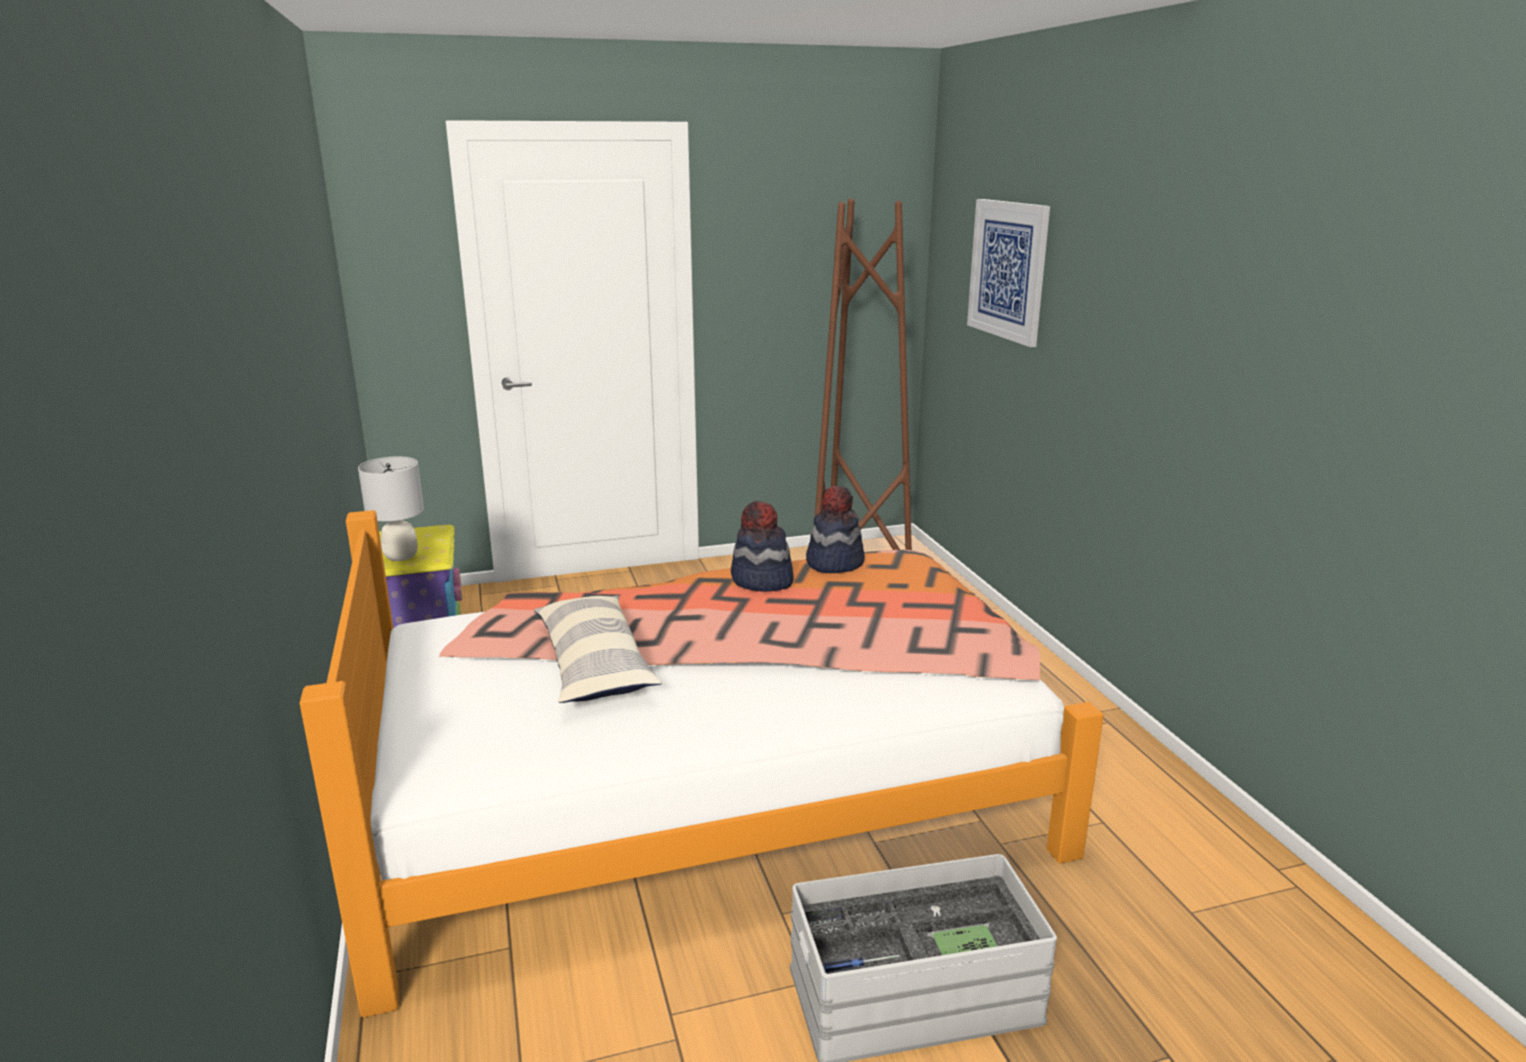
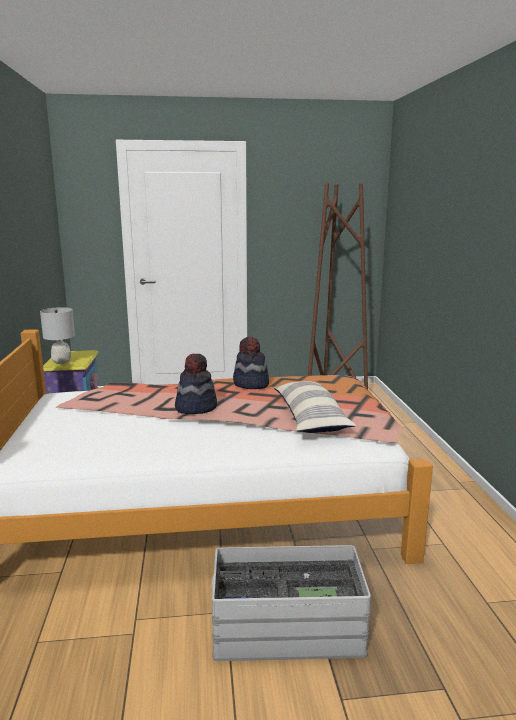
camera: 10 degrees right, 5 degrees down
pillow [534,596,662,703] -> pillow moved to [274,381,356,433]
hat [806,486,865,573] -> hat moved to [175,354,217,414]
picture [967,199,1050,347] -> none

